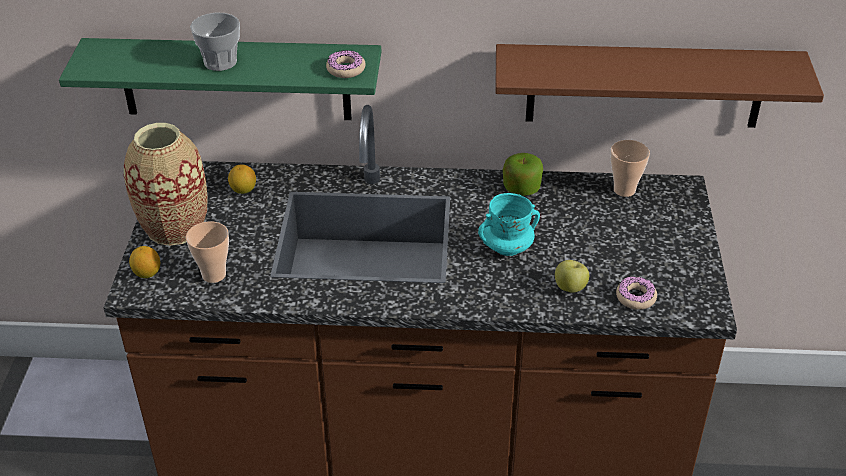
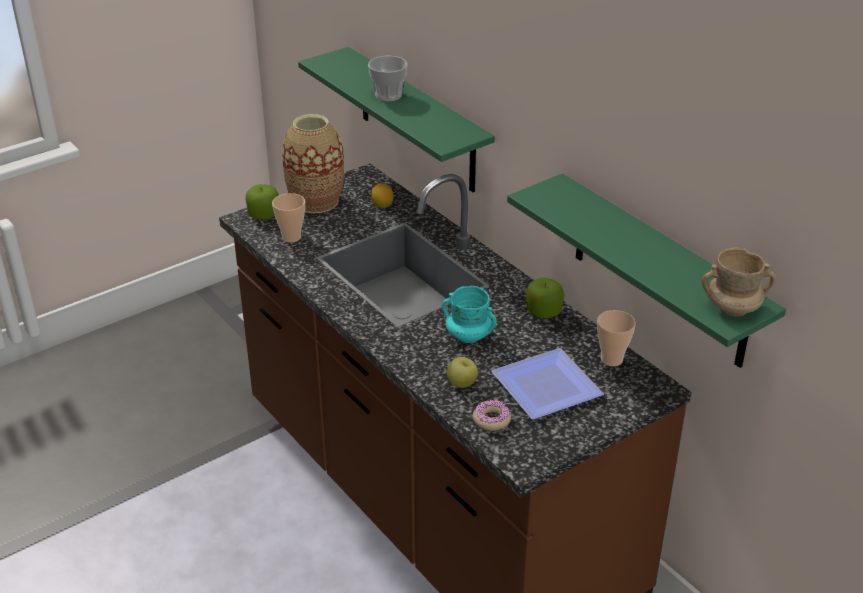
camera: 50 degrees right, 5 degrees down
lemon [129,246,160,278] -> apple [245,184,279,219]
donut [326,50,366,78] -> none
brown shelf [495,44,824,128] -> green shelf [507,173,786,368]
none -> plate [491,348,604,420]
none -> beige mug [702,248,776,316]

